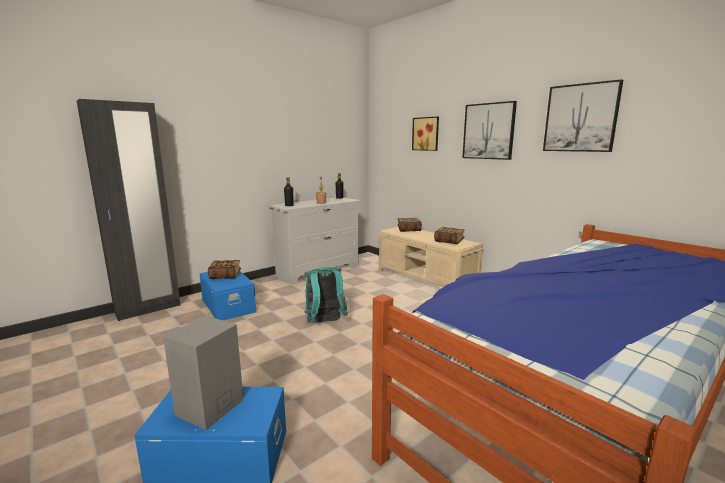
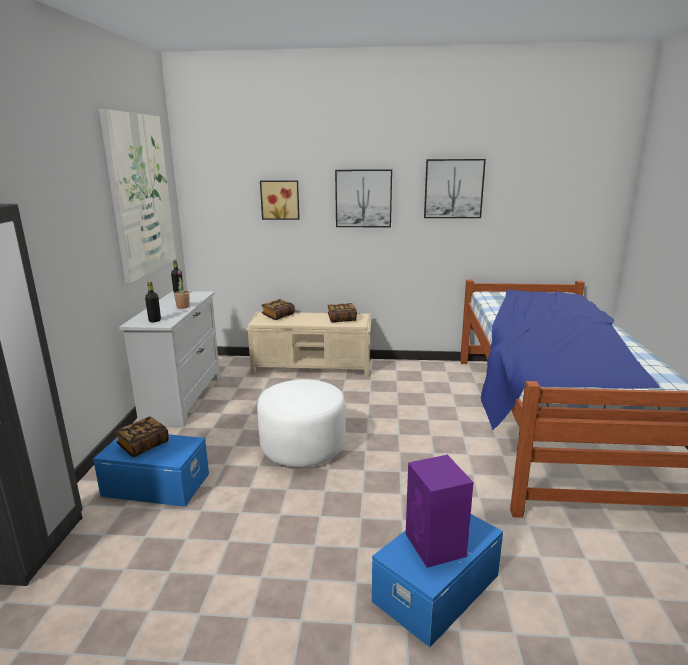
camera: 45 degrees left, 5 degrees up
grey speaker [163,316,244,430] -> purple speaker [406,455,473,568]
turquoise backpack [304,267,348,323] -> white ottoman [257,380,346,467]
none -> picture [99,109,176,284]

